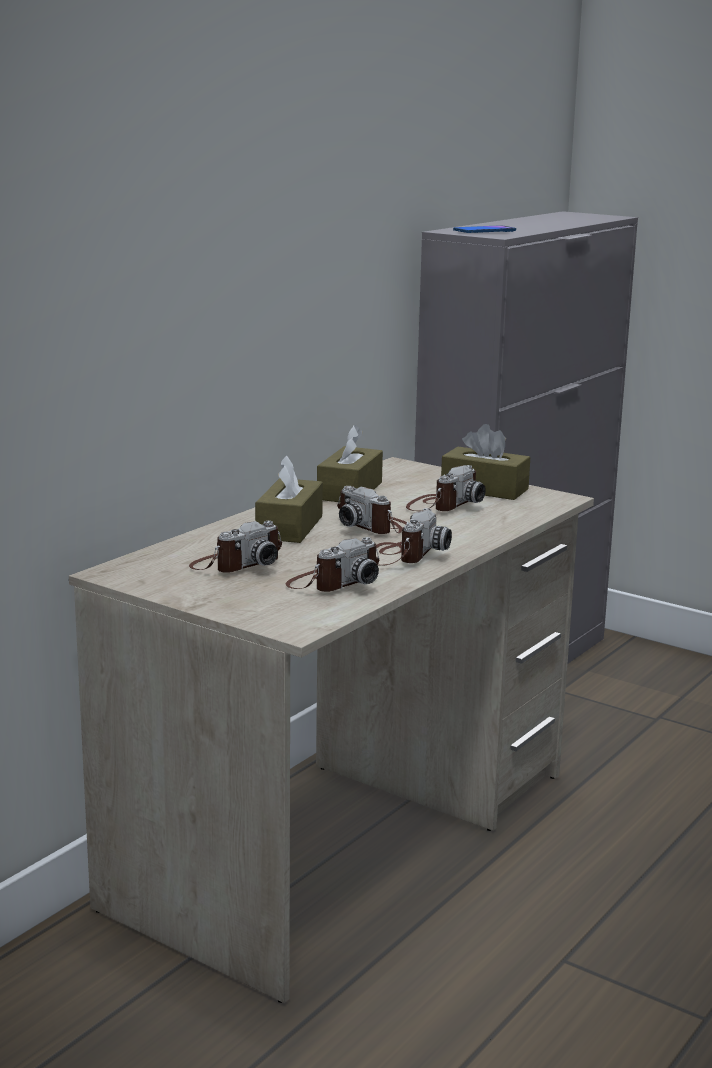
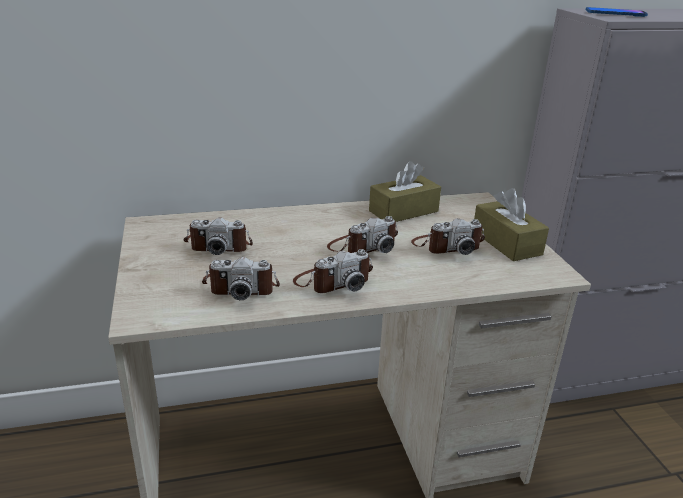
camera: 40 degrees right, 10 degrees up
brown tissue box [255,455,323,543] -> none
camera [337,486,407,534] -> camera turned 120 degrees counterclockwise [327,216,398,253]

